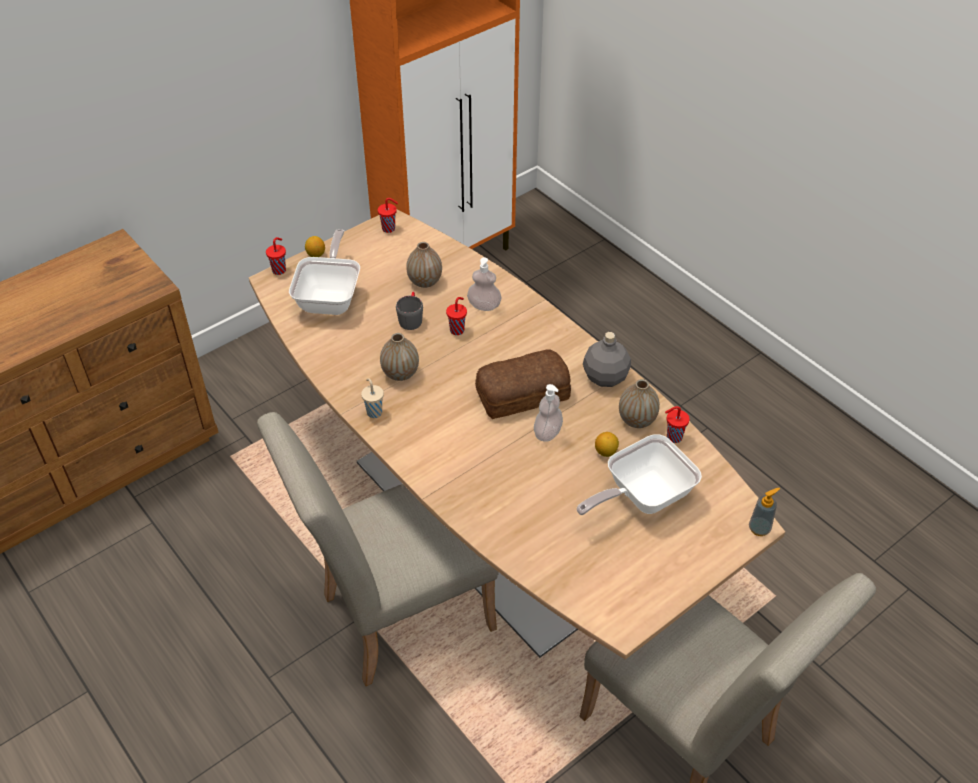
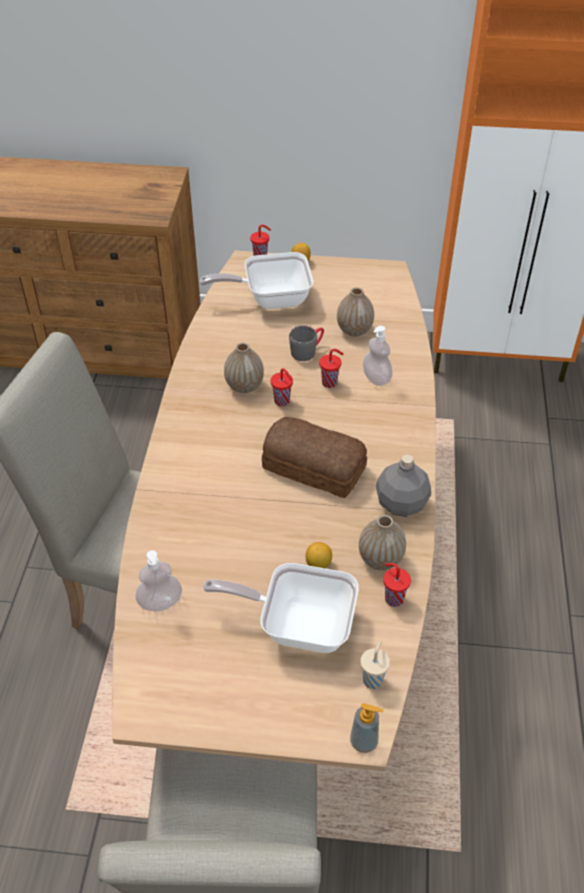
camera: 45 degrees right, 0 degrees up
frying pan [289,229,360,315] -> frying pan turned 150 degrees counterclockwise [199,252,313,309]
beige cup [361,378,384,418] -> beige cup moved to [360,641,390,689]
red cup [378,198,398,233] -> red cup moved to [271,368,293,406]
soap dispenser [534,384,563,442] -> soap dispenser moved to [136,550,182,611]

